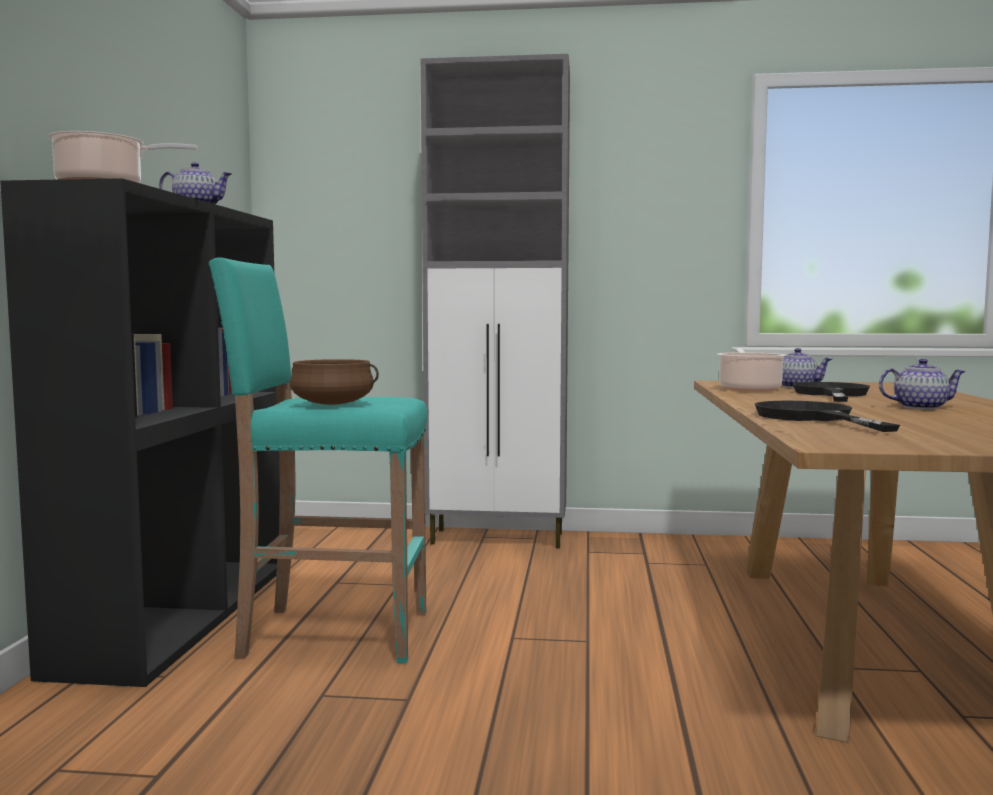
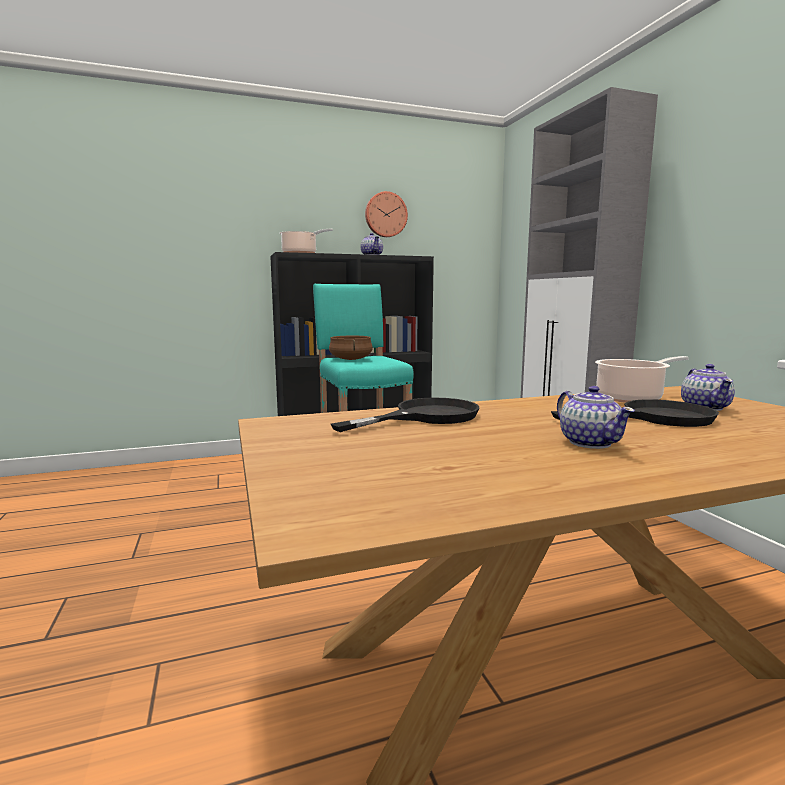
camera: 65 degrees right, 5 degrees up
none -> wall clock [365,191,408,237]

